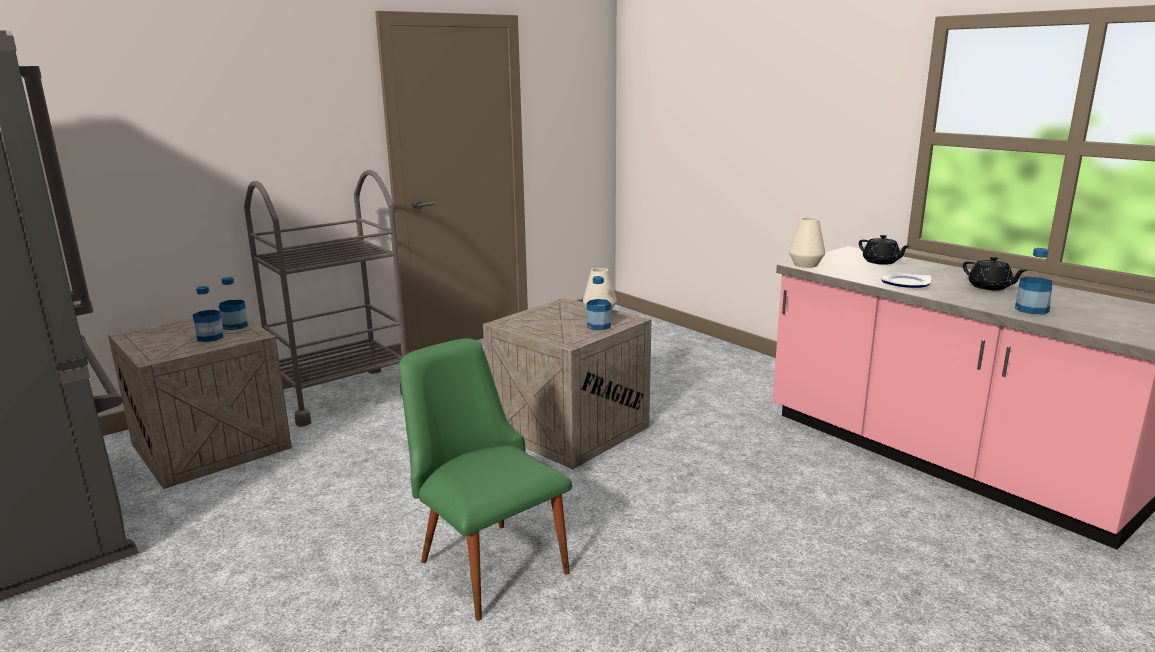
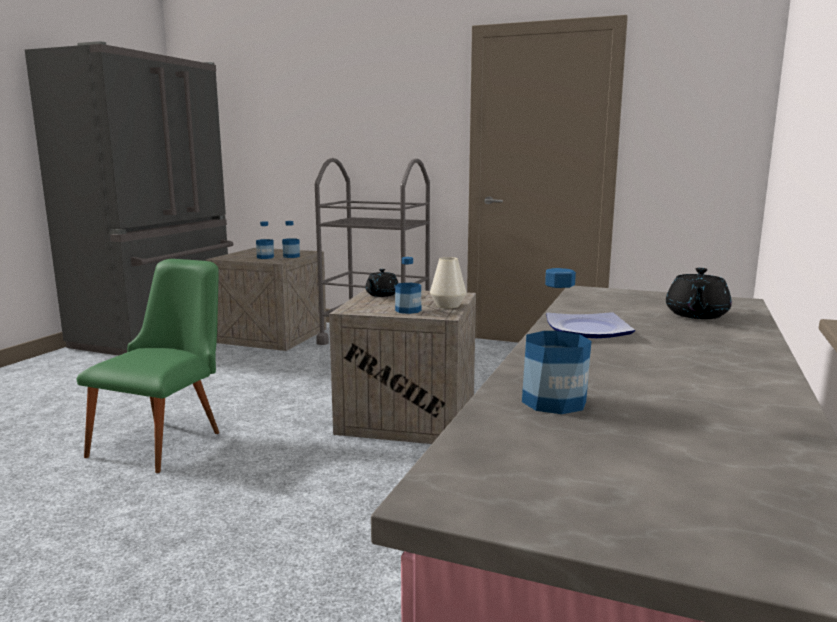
camera: 60 degrees right, 5 degrees down
white vase [789,217,825,268] -> none
black teapot [963,257,1028,290] -> black teapot moved to [365,269,398,297]

